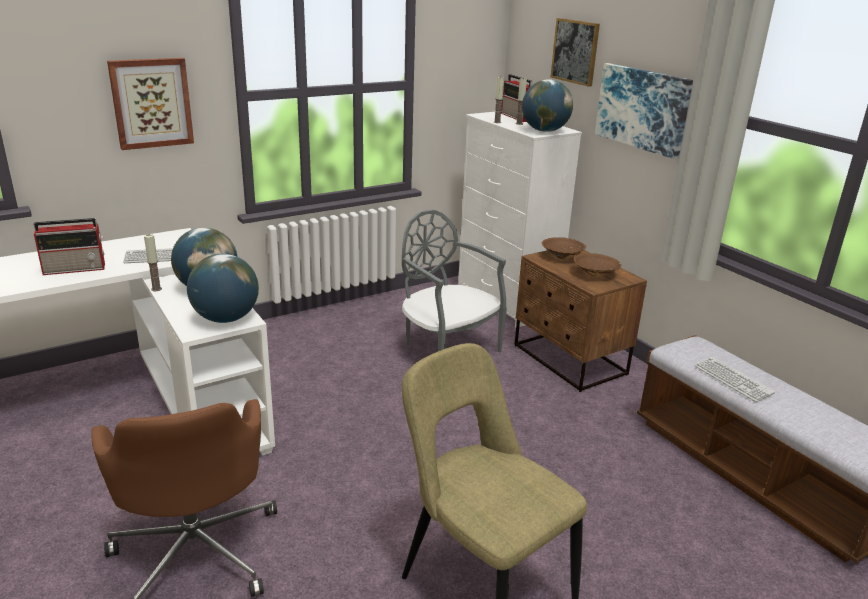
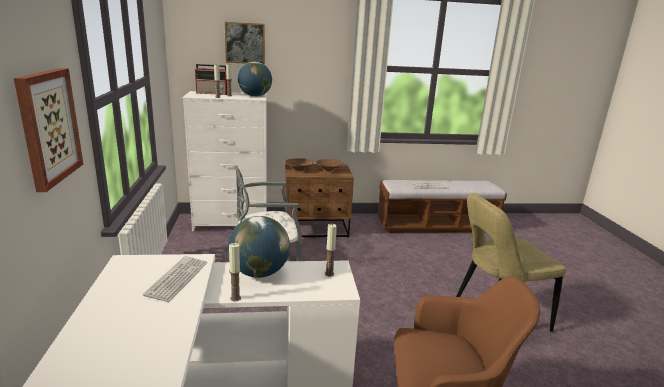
camera: 65 degrees left, 5 degrees down
radio [33,218,105,275] -> none
globe [187,254,259,323] -> candle [325,224,337,276]
picture [595,63,693,159] -> none

